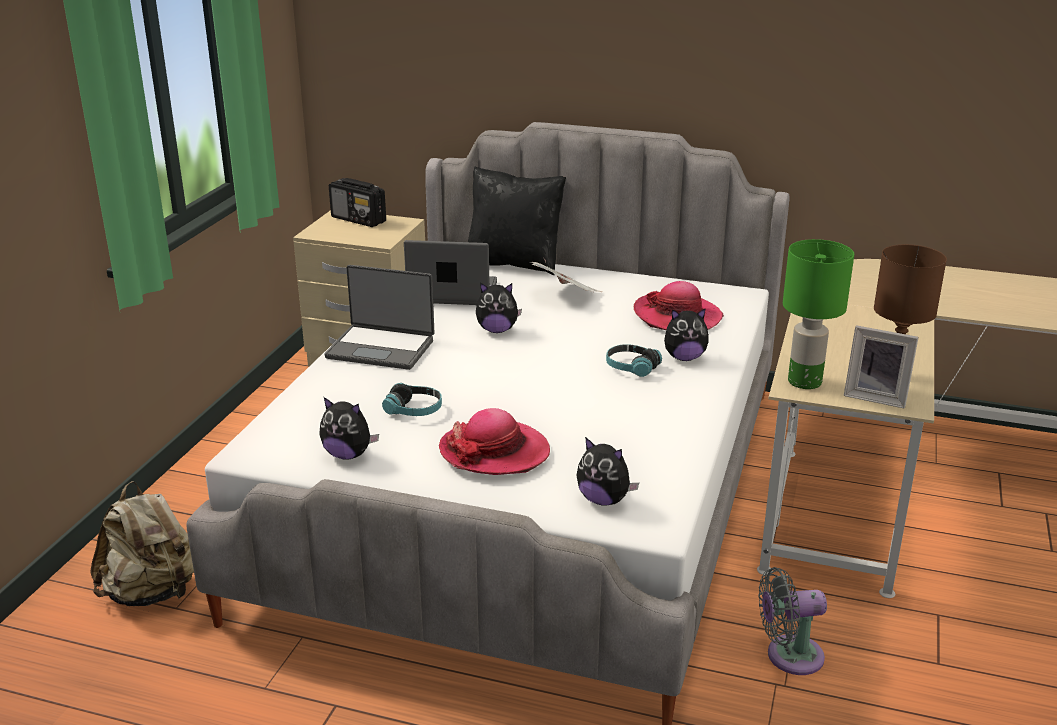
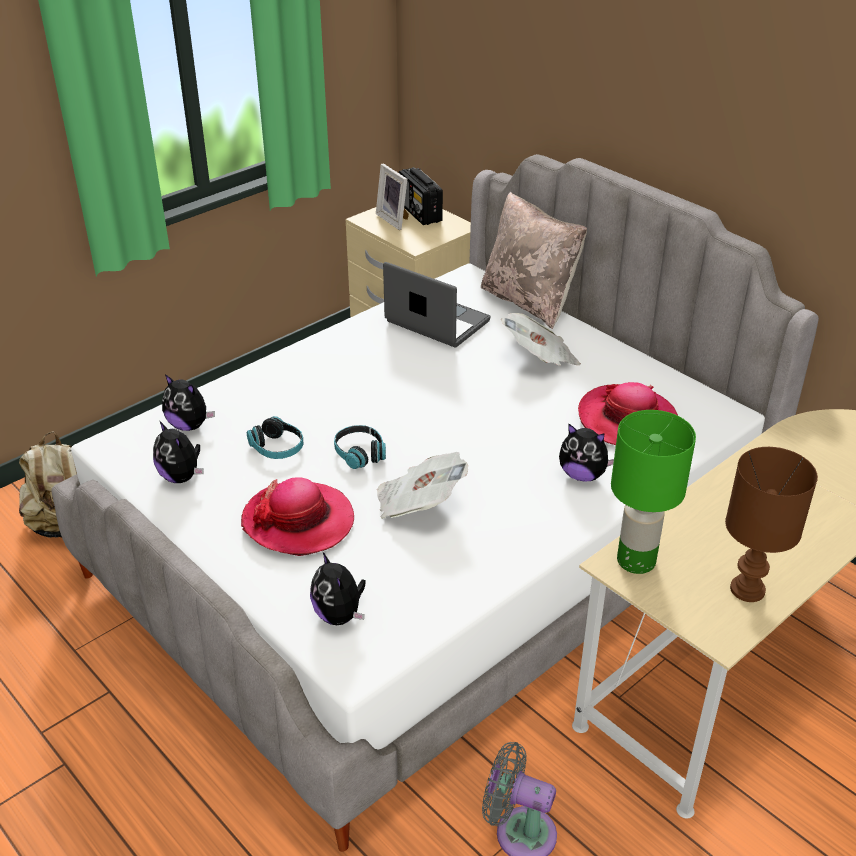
camera: 30 degrees right, 10 degrees up
laptop [325,265,435,370] -> none
black pillow [468,167,566,275] -> beige pillow [481,192,587,329]
plush toy [476,283,522,333] -> plush toy moved to [162,374,215,431]
headphones [606,344,662,377] -> headphones moved to [334,425,386,469]
picture frame [844,325,919,409] -> picture frame moved to [376,164,409,230]
none -> newspaper [377,452,468,519]

